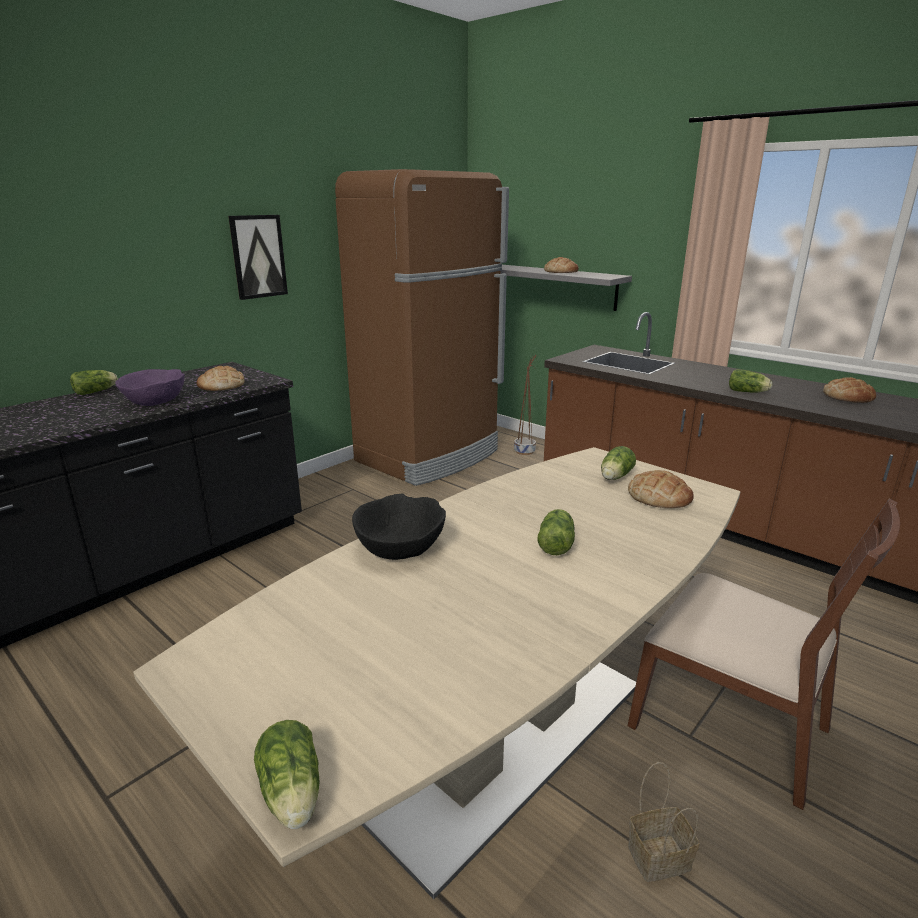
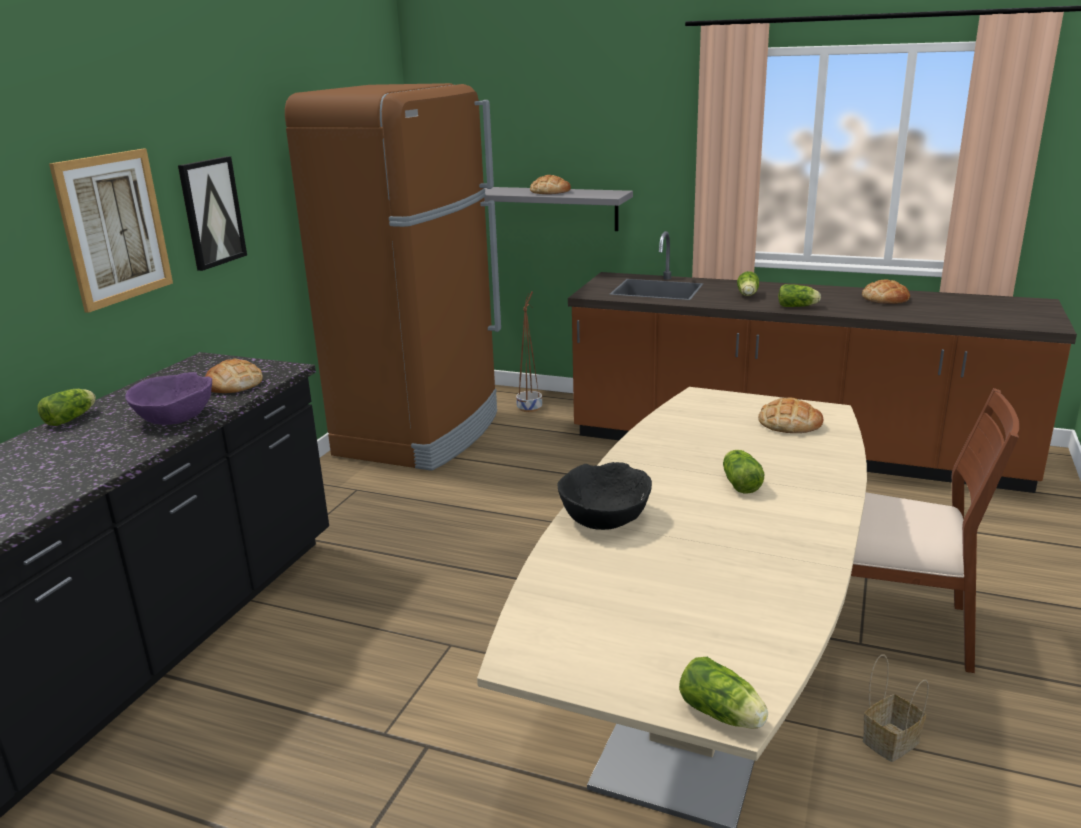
camera: 20 degrees left, 0 degrees up
lettuce [601,446,636,480] -> lettuce moved to [737,271,759,296]
none -> picture [49,149,173,313]

